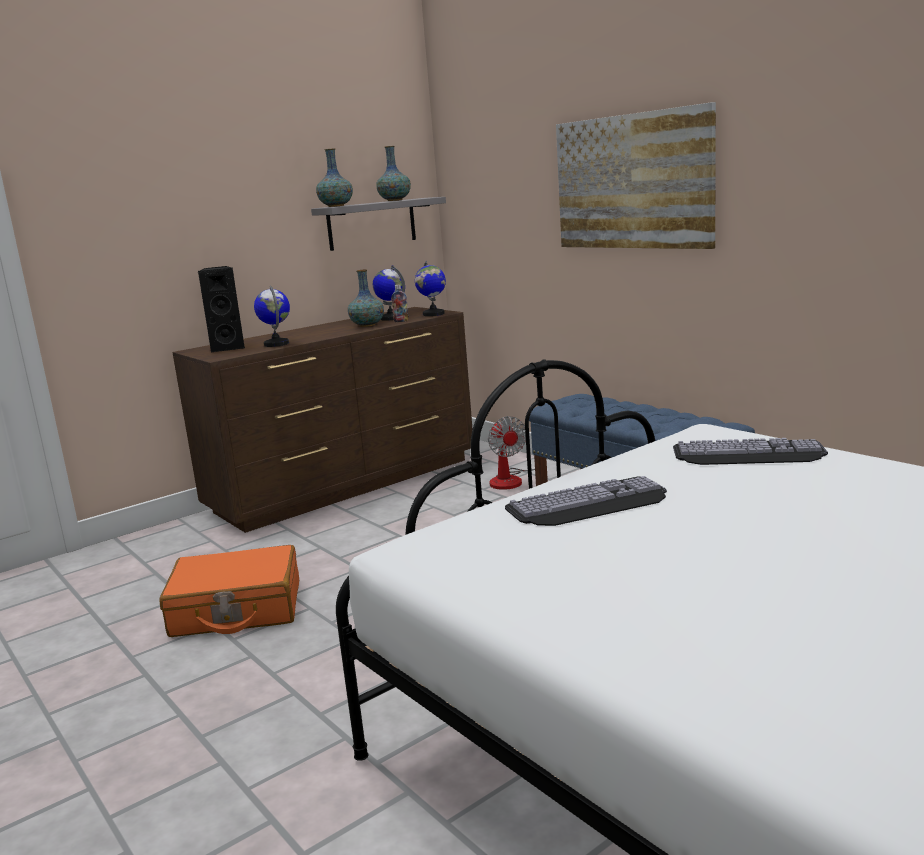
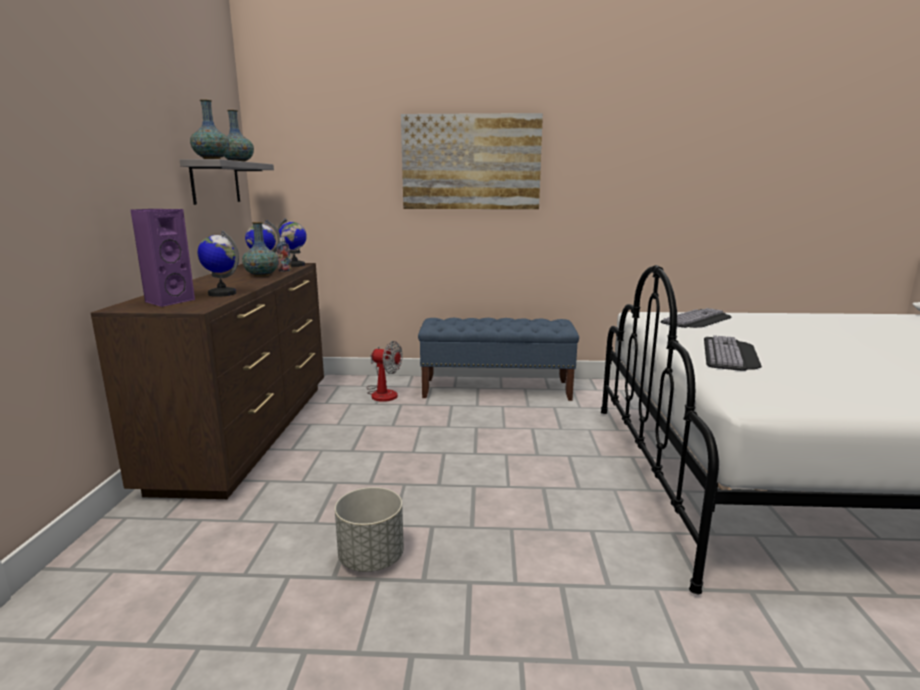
camera: 50 degrees left, 0 degrees up
orange suitcase [159,545,299,637] -> grey planter [335,487,404,572]
black speaker [198,266,245,352] -> purple speaker [130,209,195,307]

